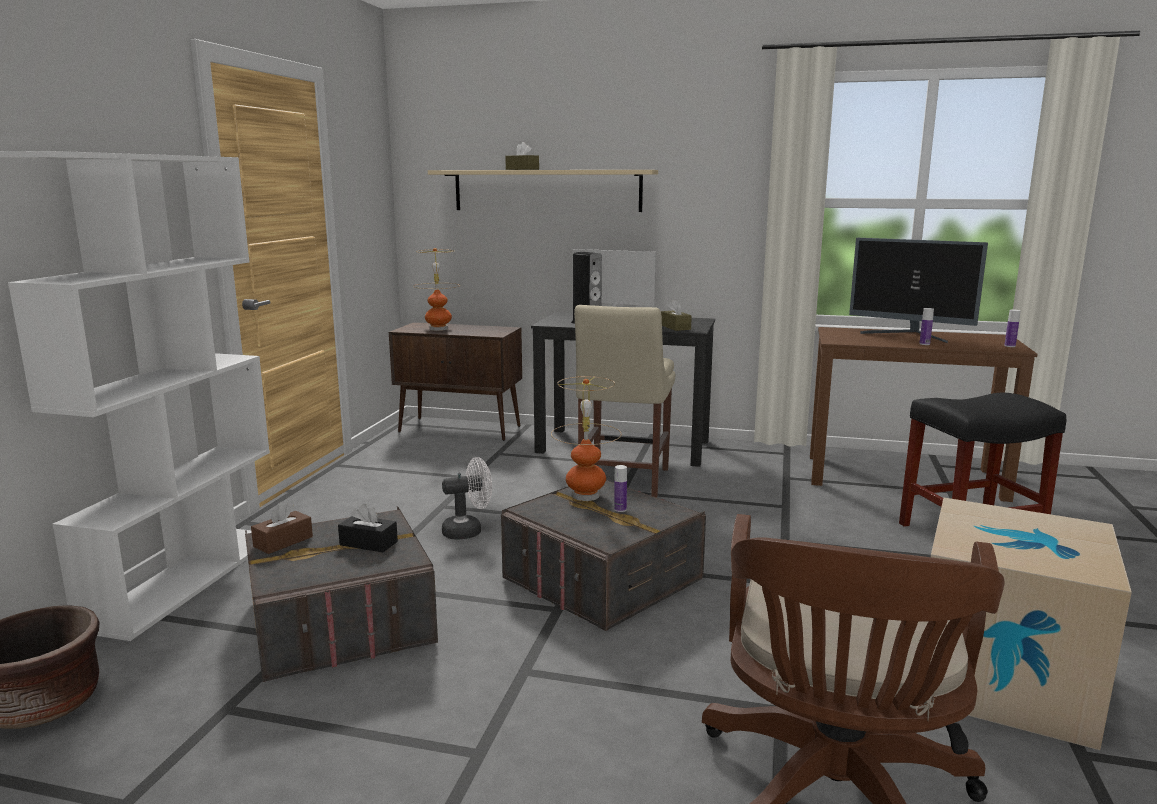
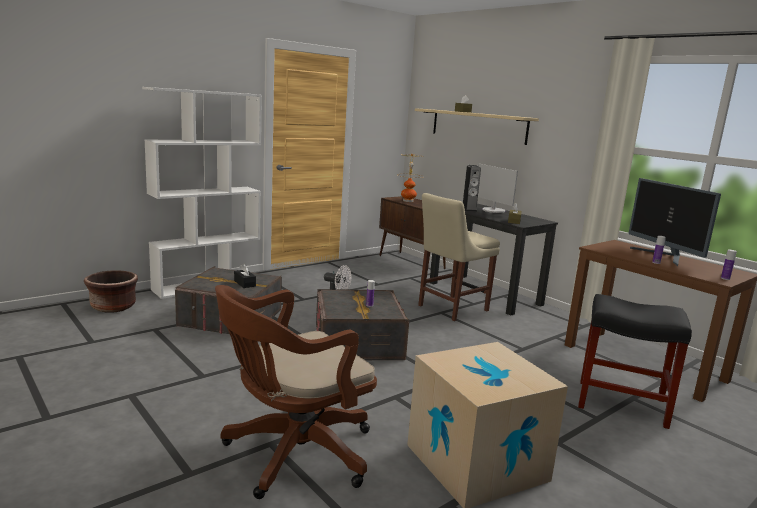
camera: 35 degrees right, 0 degrees up
brown tissue box [251,502,313,554] -> none
table lamp [551,376,622,501] -> none

